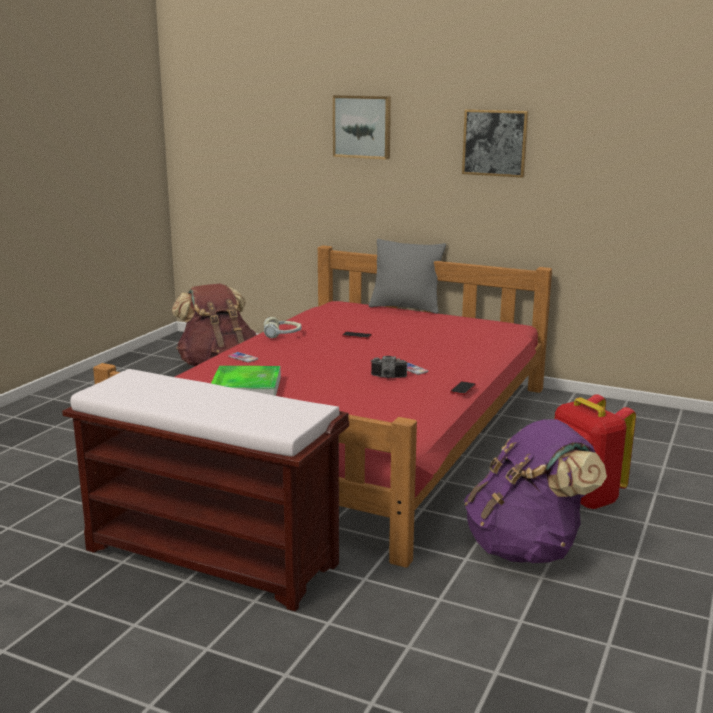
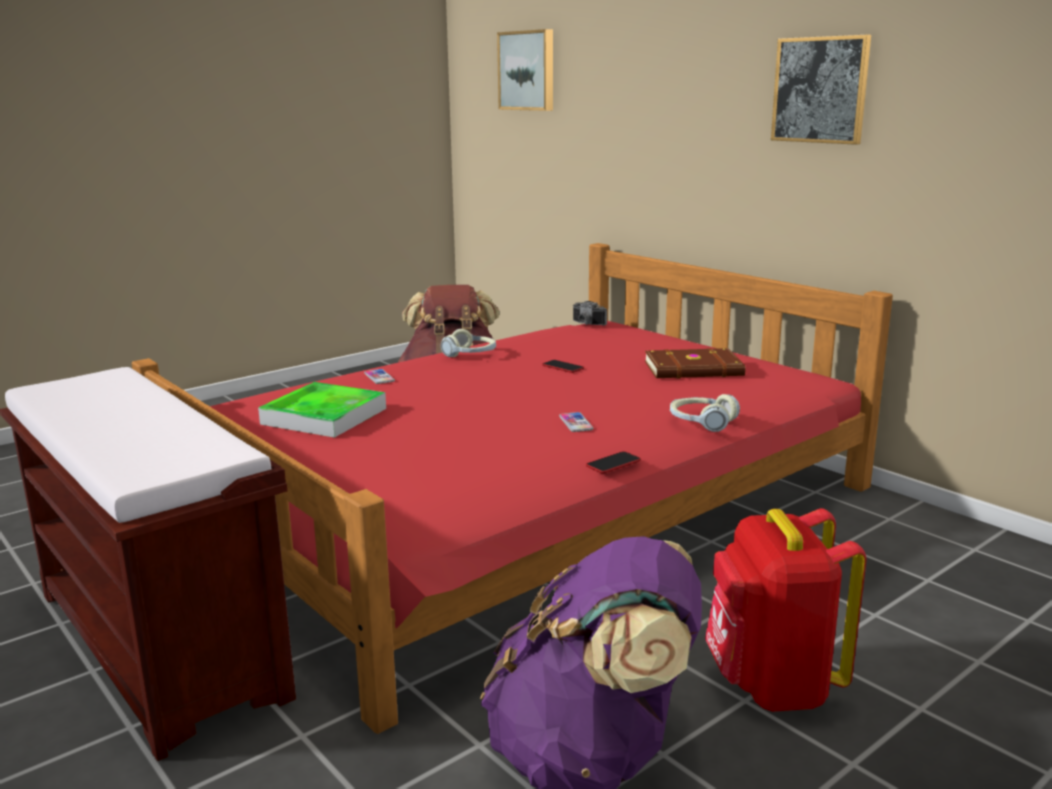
camera: 25 degrees right, 0 degrees up
picture [333,95,391,160] -> picture moved to [497,29,553,111]
grey pillow [369,239,446,314] -> none
camera [371,356,408,378] -> camera moved to [573,301,607,326]
none -> brown book [645,348,746,379]
none -> headphones [670,394,740,432]

